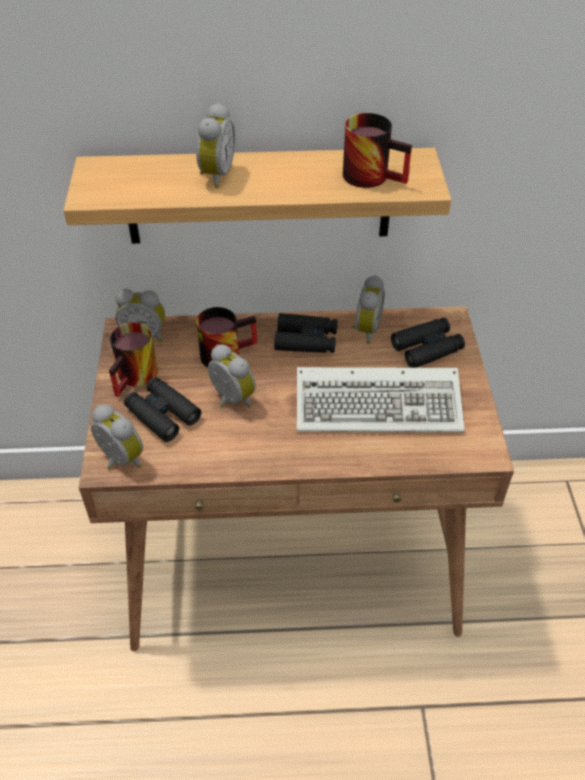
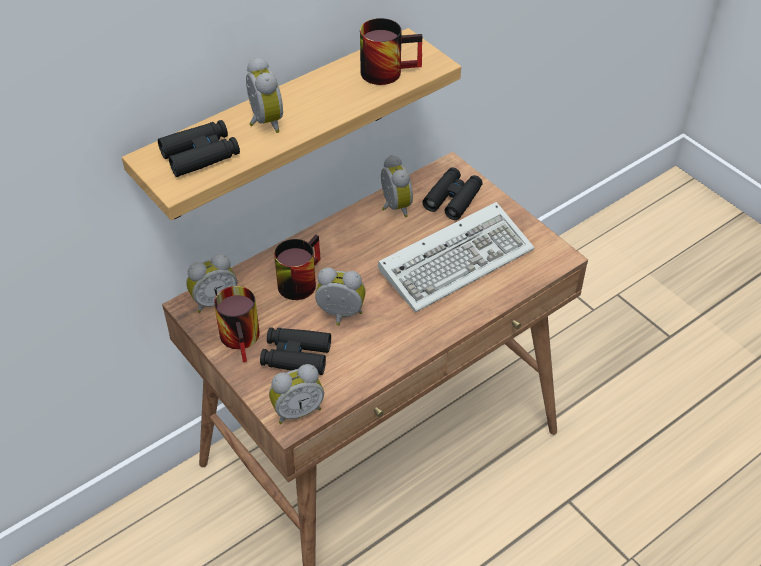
camera: 35 degrees left, 0 degrees up
alarm clock [91,404,143,470] -> alarm clock turned 150 degrees clockwise [269,364,324,424]
black binoculars [274,313,337,353] -> black binoculars moved to [158,120,240,177]

